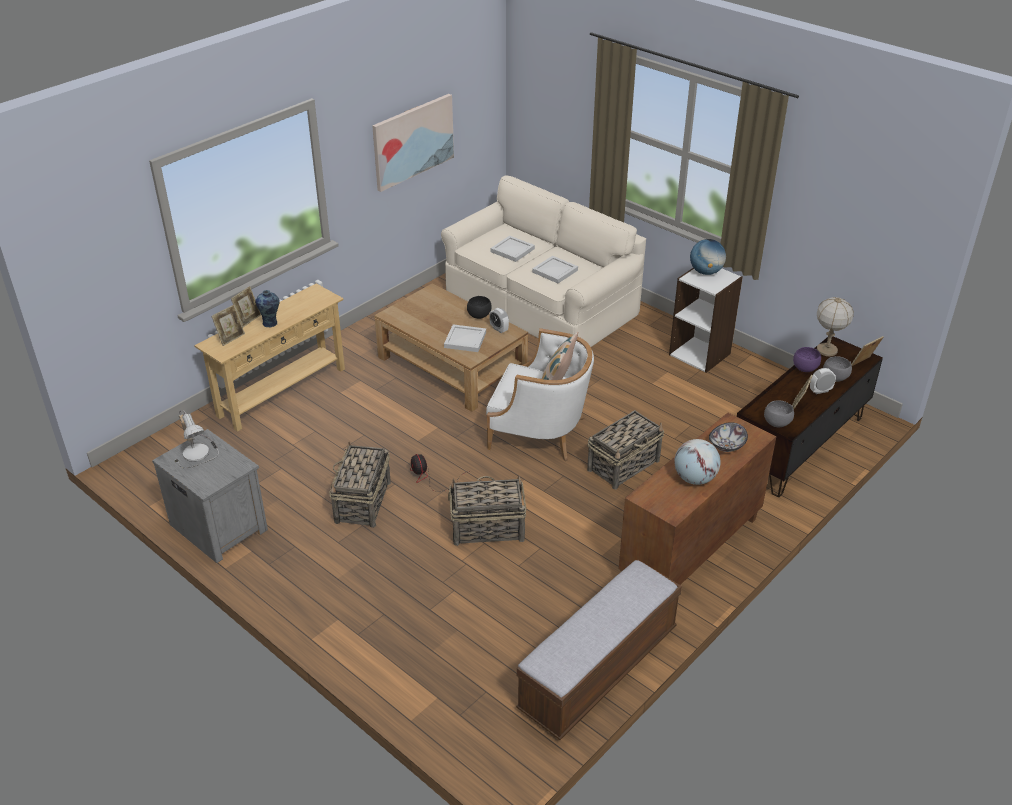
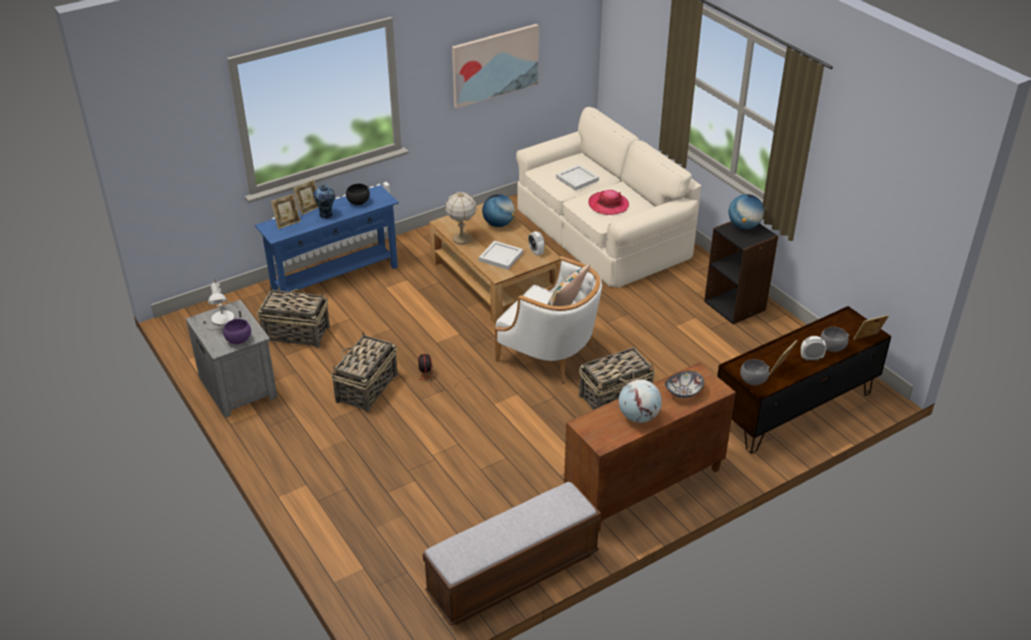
camera: 15 degrees right, 0 degrees up
beige console table [194,283,345,432] -> blue console table [255,185,399,292]
basket [448,475,526,546] -> basket moved to [257,286,330,348]
black bowl [467,296,492,319] -> black bowl moved to [346,184,370,205]
white tray [532,256,578,283] -> hat [588,190,629,215]
white bookcase [669,268,743,373] -> black bookcase [704,221,778,325]
purple bowl [793,347,821,372] -> purple bowl moved to [223,319,251,344]
table lamp [817,297,854,356] -> table lamp moved to [445,192,477,245]
none -> globe [482,194,515,227]

